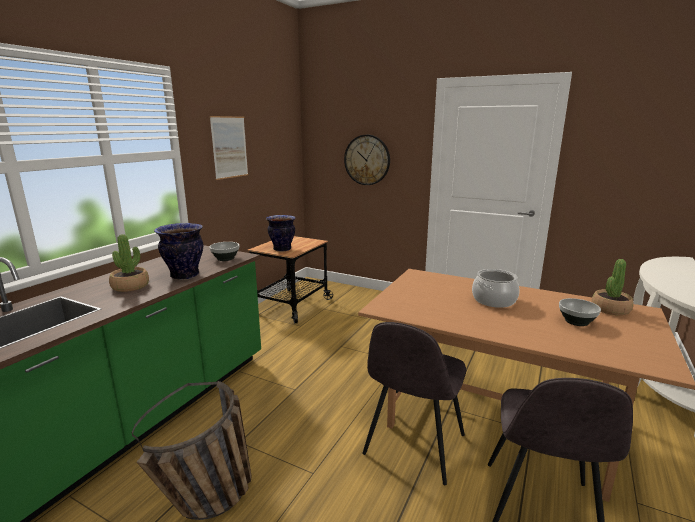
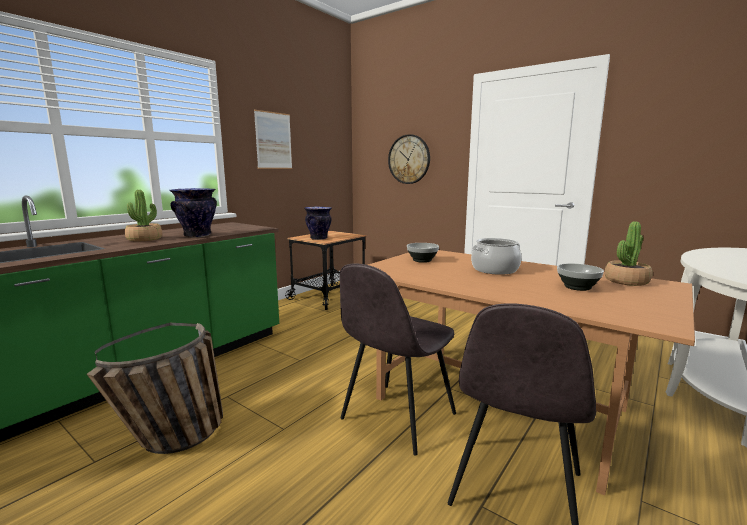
camera: 10 degrees right, 5 degrees down
bowl [209,242,239,261] -> bowl moved to [407,243,439,263]

